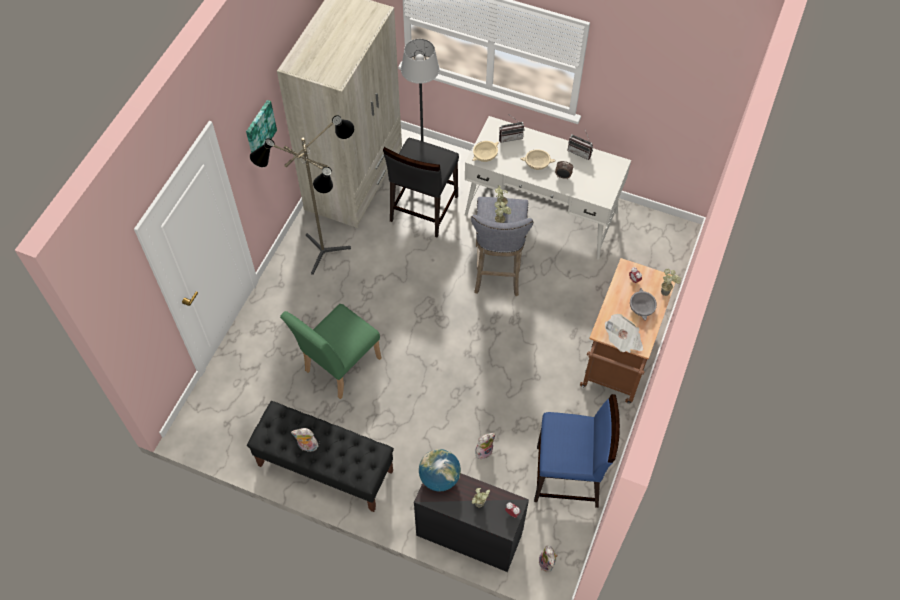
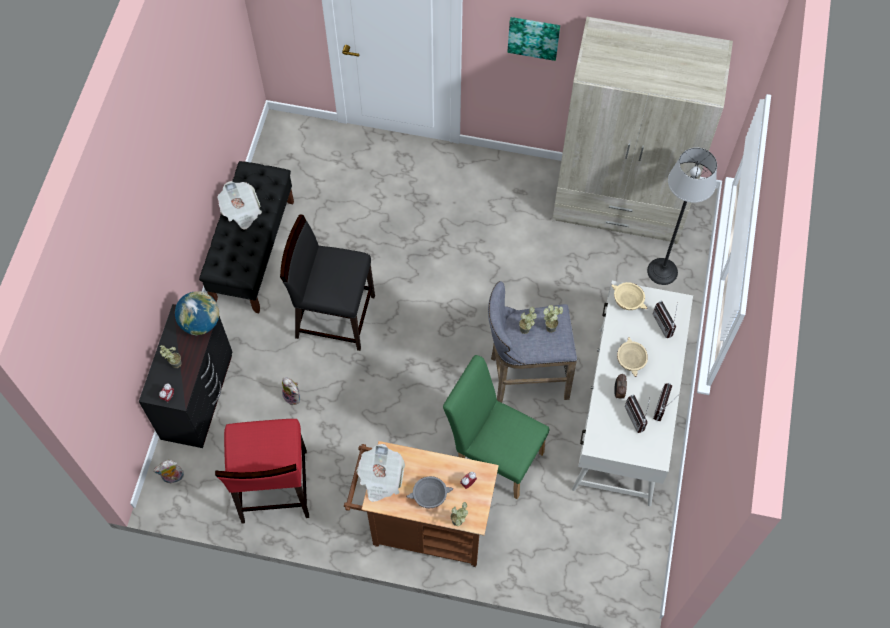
camera: 80 degrees right, 5 degrees up
floor lamp [250,115,354,275] -> none
green chair [280,304,381,399] -> green chair moved to [443,355,550,499]
plush toy [291,428,318,452] -> newspaper [217,181,262,229]
black chair [383,138,459,238] -> black chair moved to [280,214,375,351]
blue chair [534,394,620,508] -> red chair [215,419,309,524]
none -> radio [625,395,650,433]

